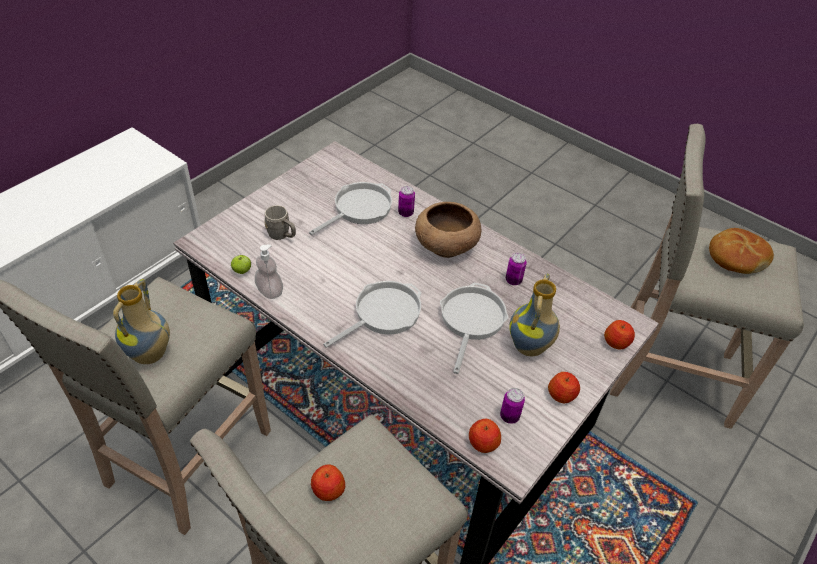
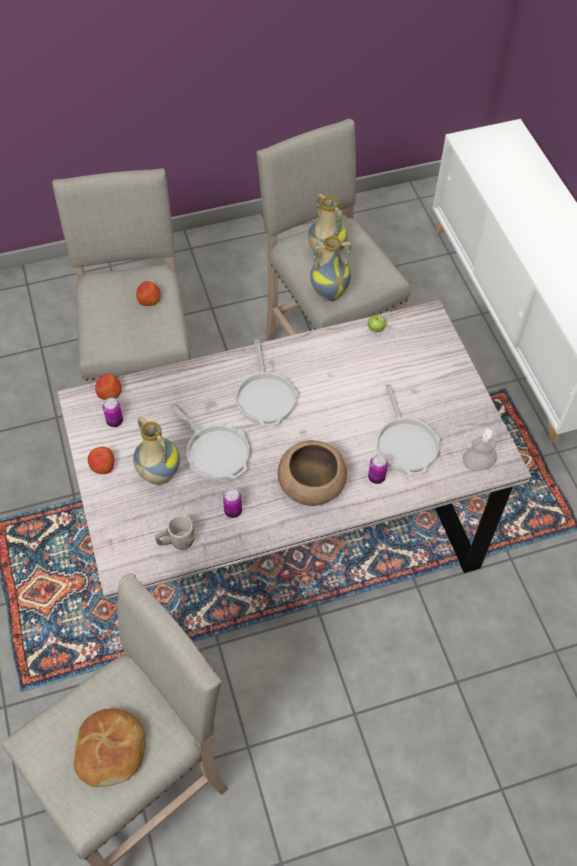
camera: 125 degrees right, 10 degrees up
soap dispenser [255,245,283,299] -> soap dispenser moved to [463,429,497,471]
grey mug [264,205,296,240] -> grey mug moved to [155,515,195,550]
apple [604,320,635,350] -> none
none -> vase [310,236,352,301]

